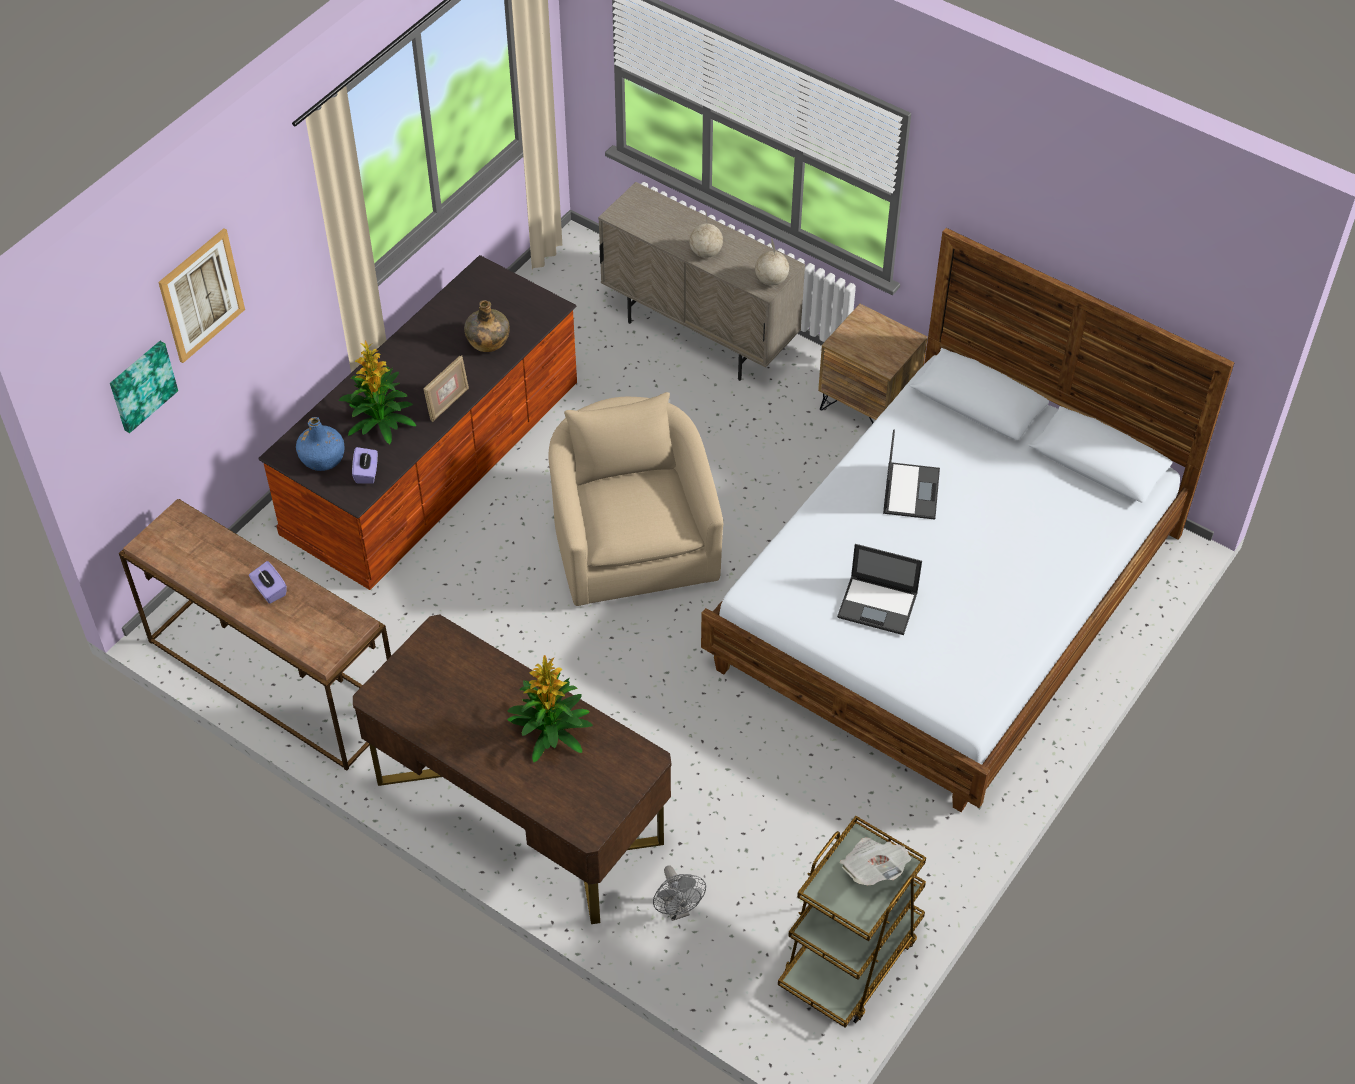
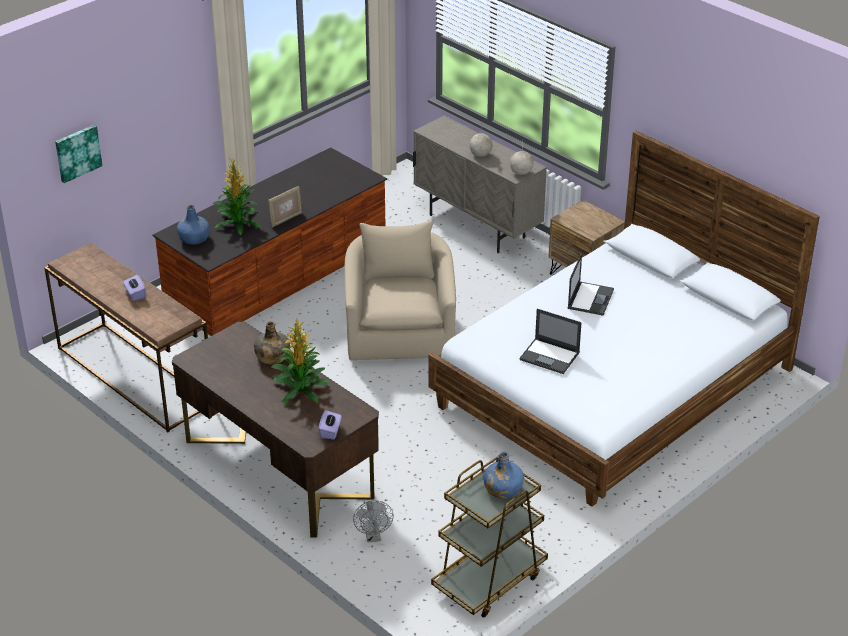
camera: 10 degrees right, 15 degrees down
picture [158,228,245,363] -> none
purple tissue box [352,447,378,484] -> purple tissue box moved to [318,410,342,439]
green bottle [464,300,510,352] -> green bottle moved to [254,322,290,365]
newspaper [839,837,911,885] -> blue bottle [483,452,524,498]

